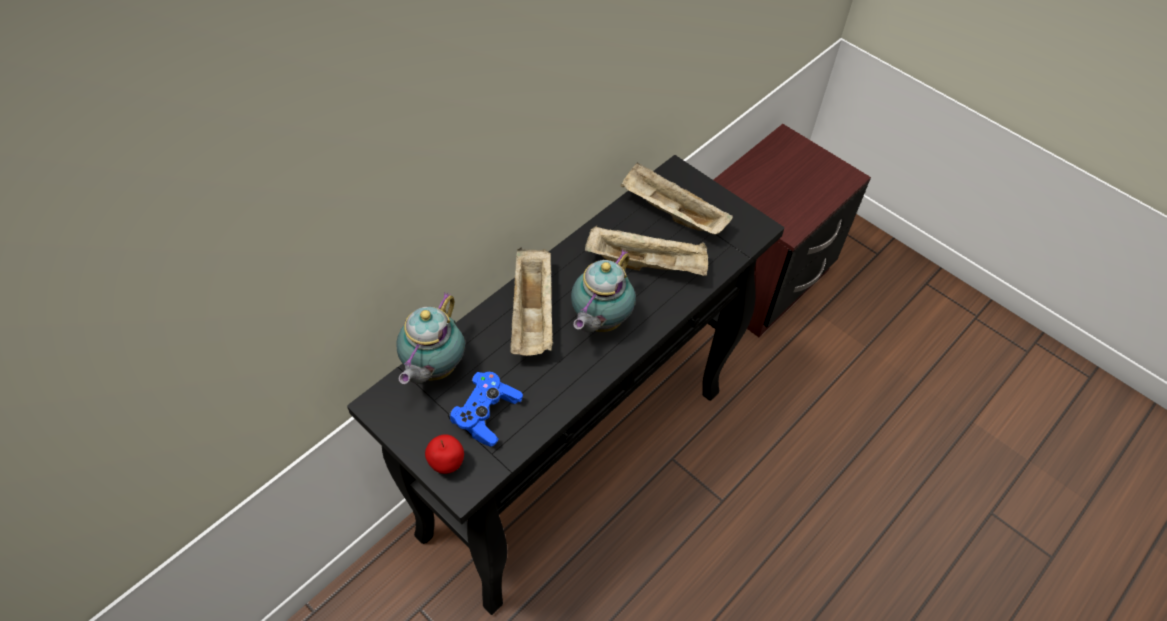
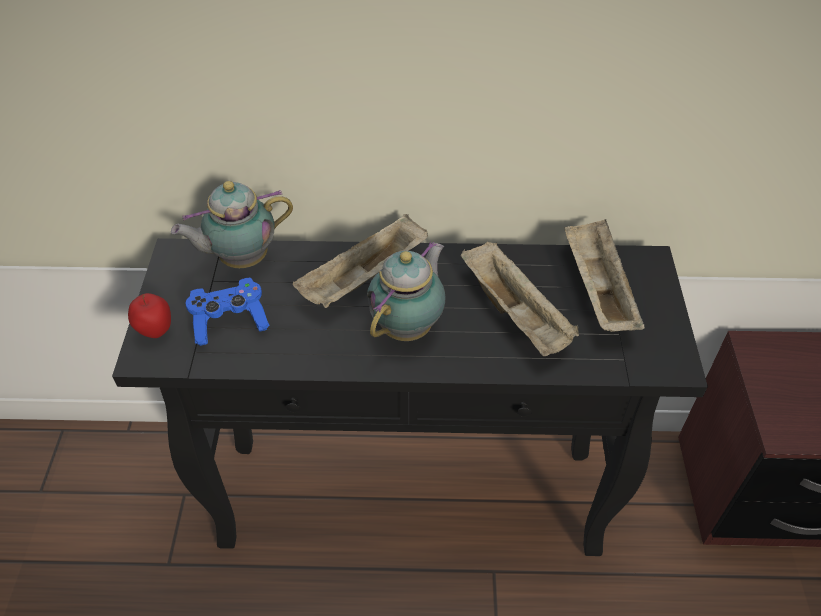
camera: 50 degrees right, 5 degrees down
teapot [571,249,636,332] -> teapot turned 135 degrees clockwise [367,241,445,341]

